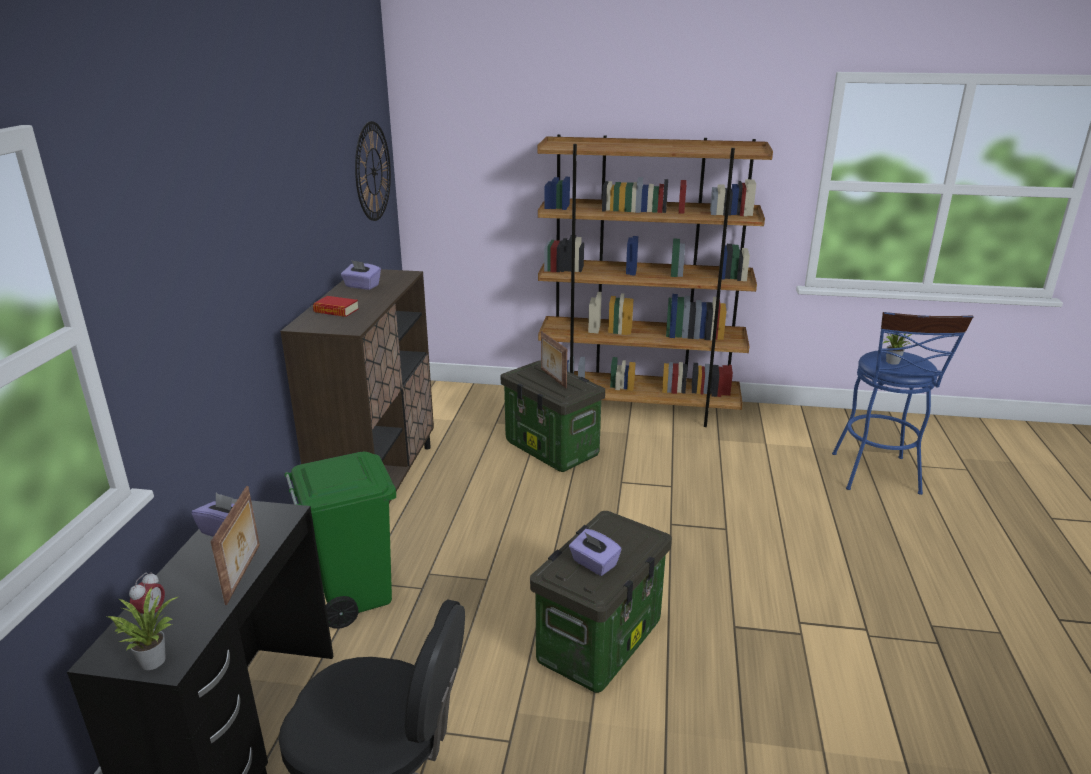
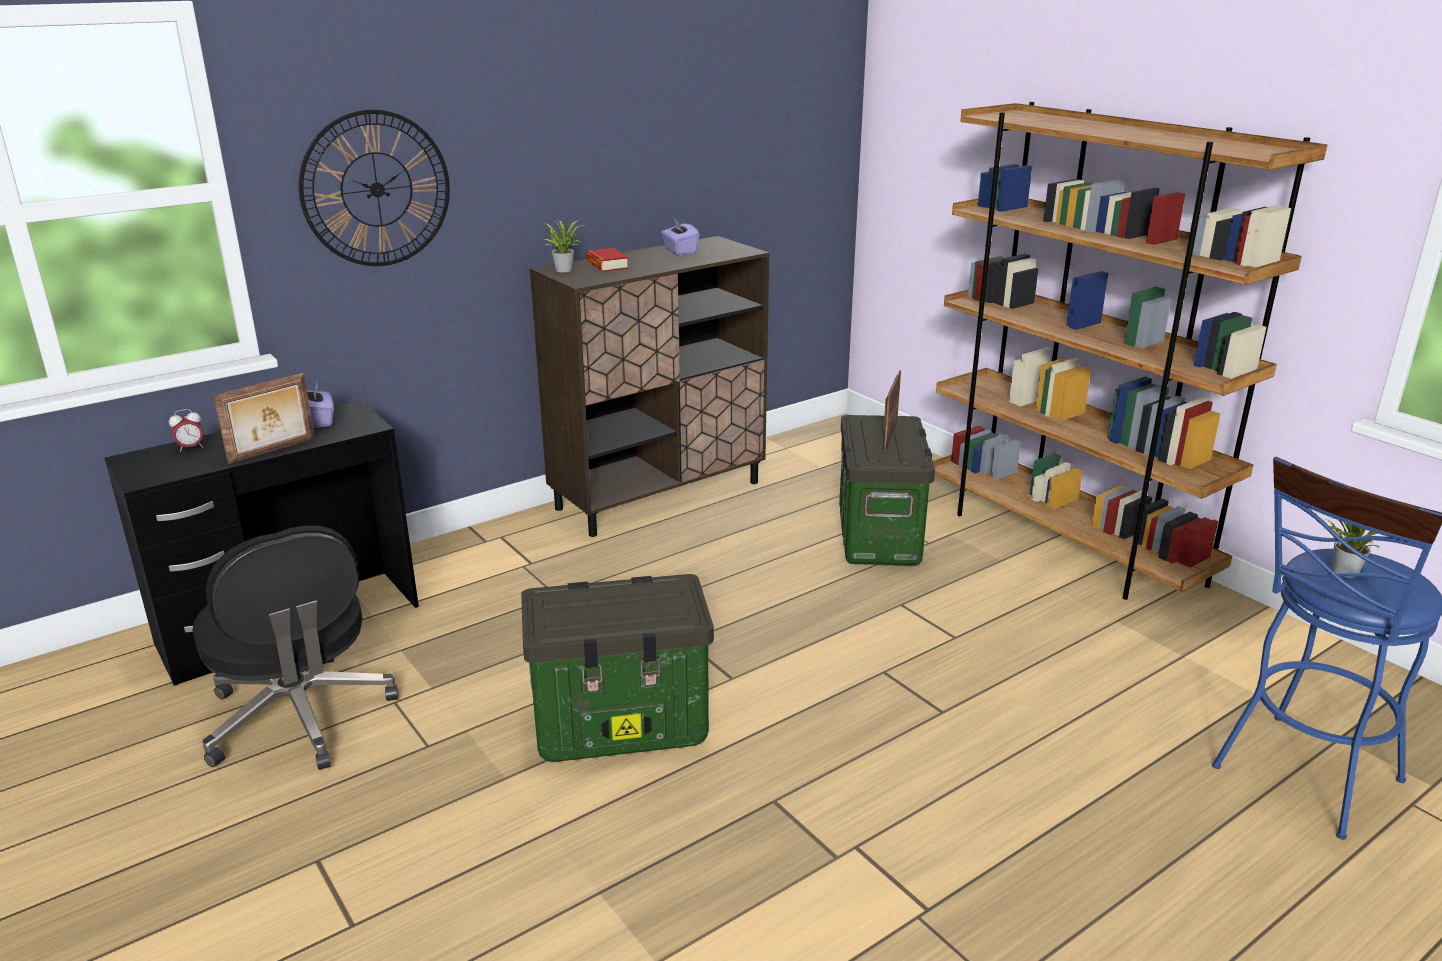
camera: 45 degrees right, 0 degrees up
potted plant [108,587,177,670] -> potted plant moved to [545,219,586,272]
green trash can [284,452,396,629] -> none
wall clock [355,121,391,221] -> wall clock moved to [299,109,450,266]
purple tissue box [569,529,622,576] -> none

